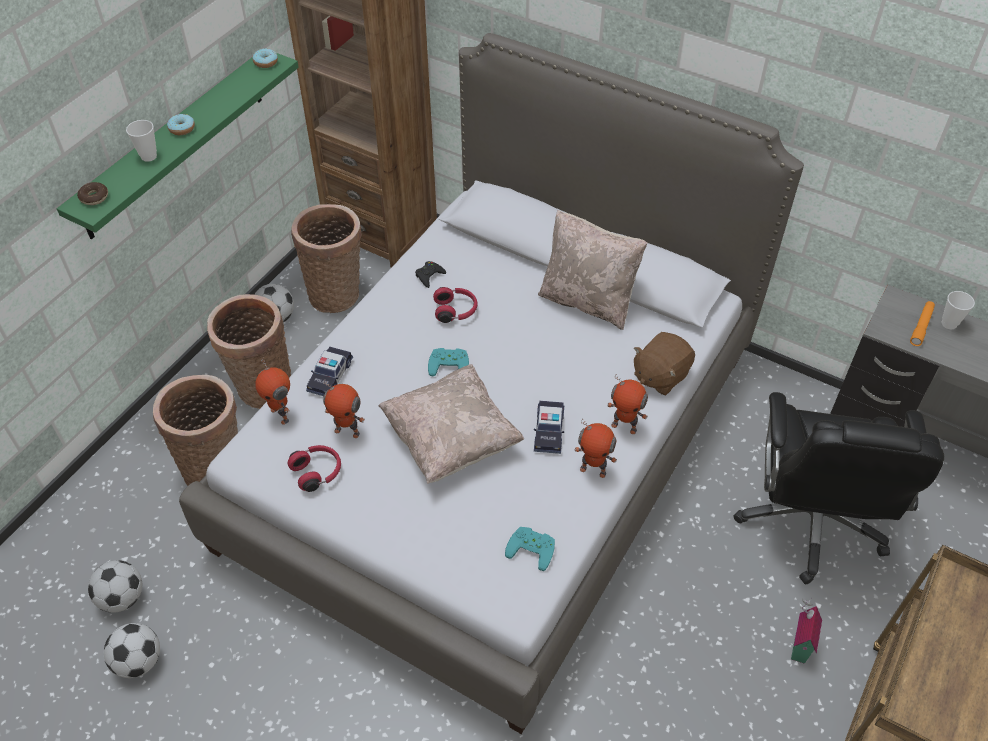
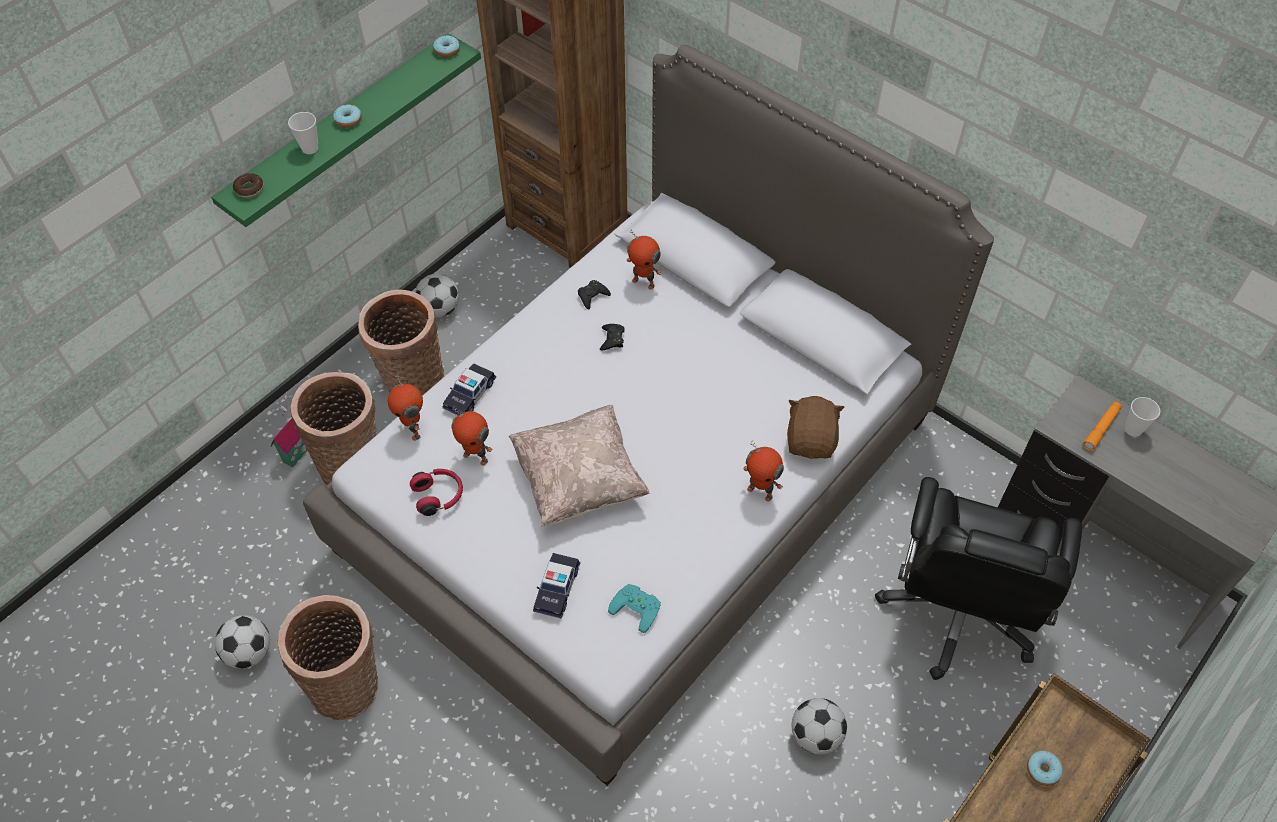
camera: 10 degrees right, 5 degrees up
football [88,560,142,613] -> football moved to [792,698,847,755]
basket [291,204,362,313] -> basket moved to [278,595,379,720]
turquoise game controller [428,348,469,376] -> none
red headphones [433,287,477,323] -> black game controller [600,324,625,350]
toy car [534,401,564,454] -> toy car moved to [533,553,580,619]
beige pillow [538,210,648,330] -> none
toy robot [574,419,617,478] -> toy robot moved to [627,229,662,290]
brown plush toy [634,332,695,395] -> brown plush toy turned 135 degrees clockwise [787,396,845,459]
toy house [791,597,822,664] -> toy house moved to [271,404,307,467]
none -> donut [1027,751,1063,786]

